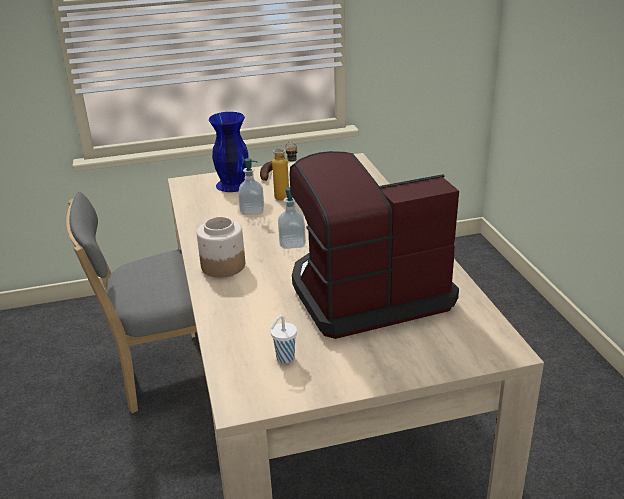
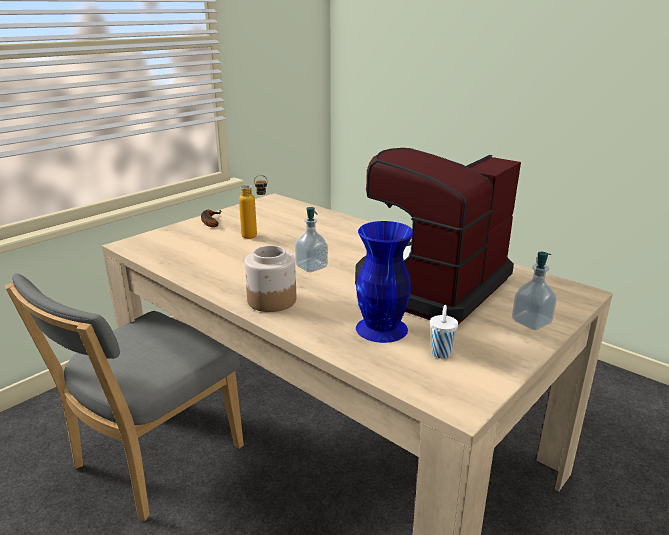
camera: 35 degrees left, 5 degrees down
blue vase [209,112,249,192] -> blue vase moved to [356,221,414,343]
soap dispenser [238,158,264,215] -> soap dispenser moved to [512,252,557,330]

